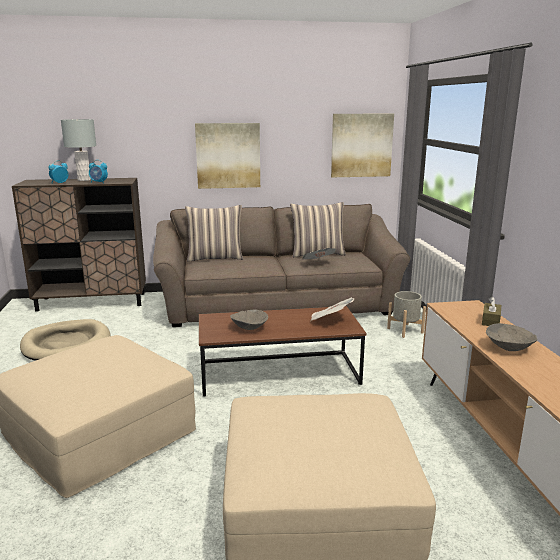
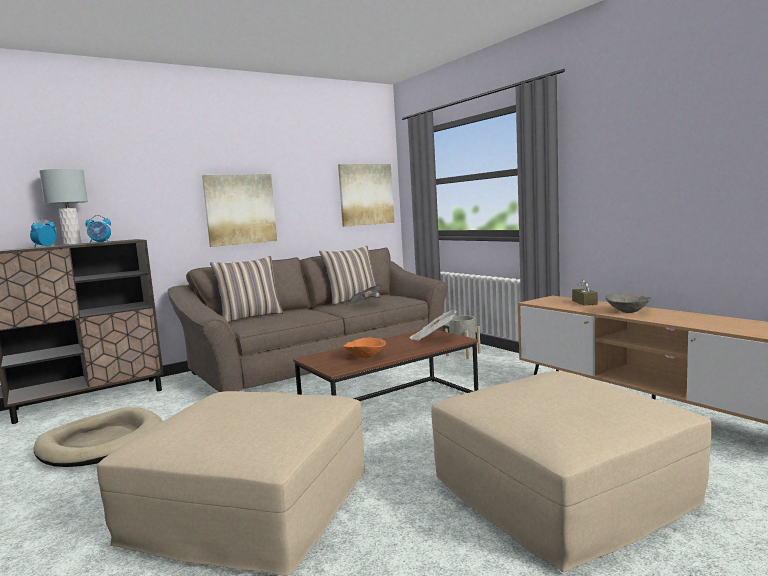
camera: 25 degrees left, 10 degrees down
grey bowl [230,310,268,330] -> orange bowl [343,338,386,358]

